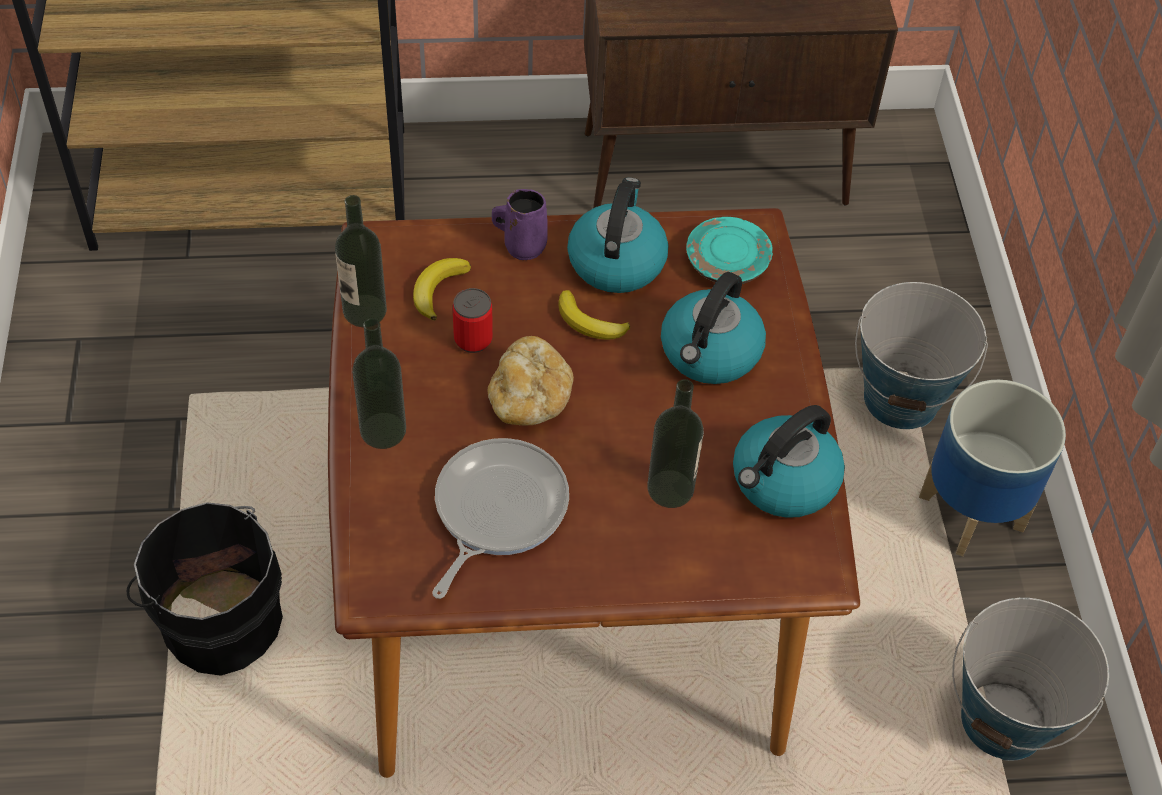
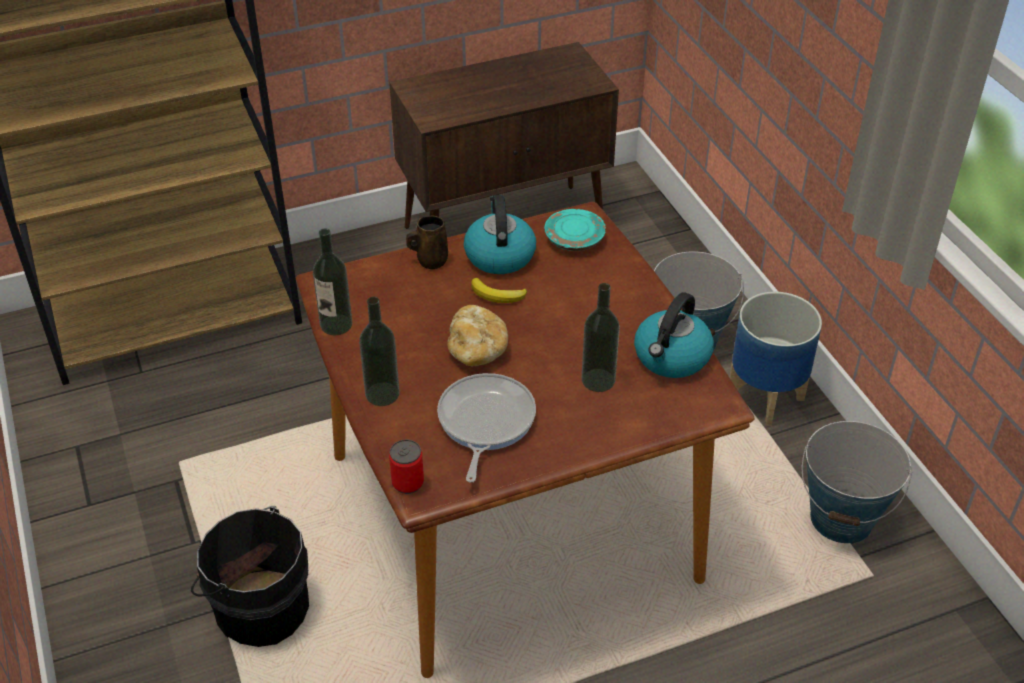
camera: 15 degrees left, 10 degrees down
banana [413,258,471,320] -> none
can [453,288,493,353] -> can moved to [389,440,424,494]
purple mug [492,189,548,260] -> brown mug [406,216,448,269]
kettle [661,272,766,384] -> none

